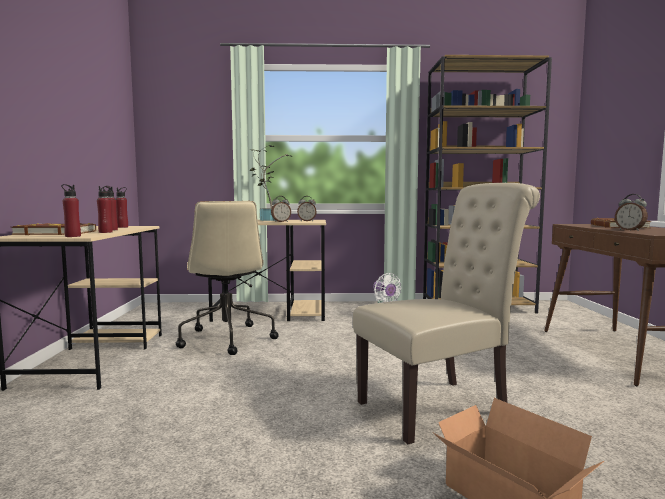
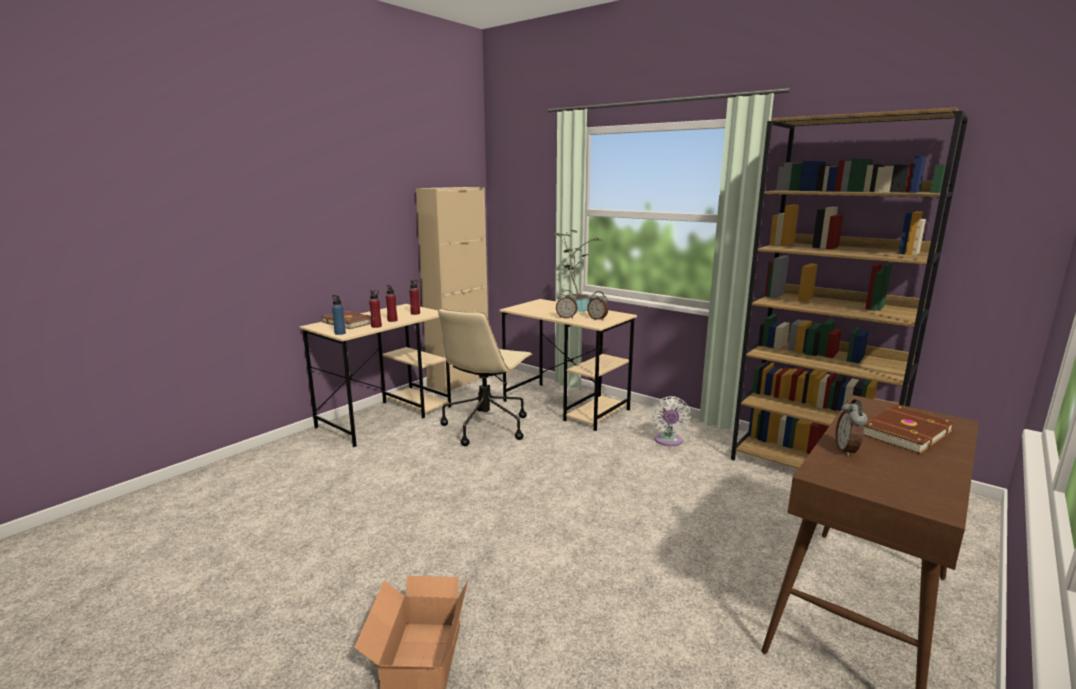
camera: 40 degrees right, 10 degrees up
red bottle [61,184,81,237] -> blue bottle [332,295,346,335]
beige chair [353,183,540,444] -> none
none -> beige cabinet [416,187,488,393]

